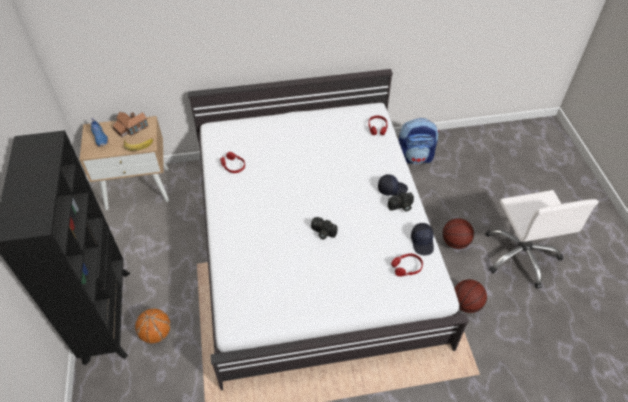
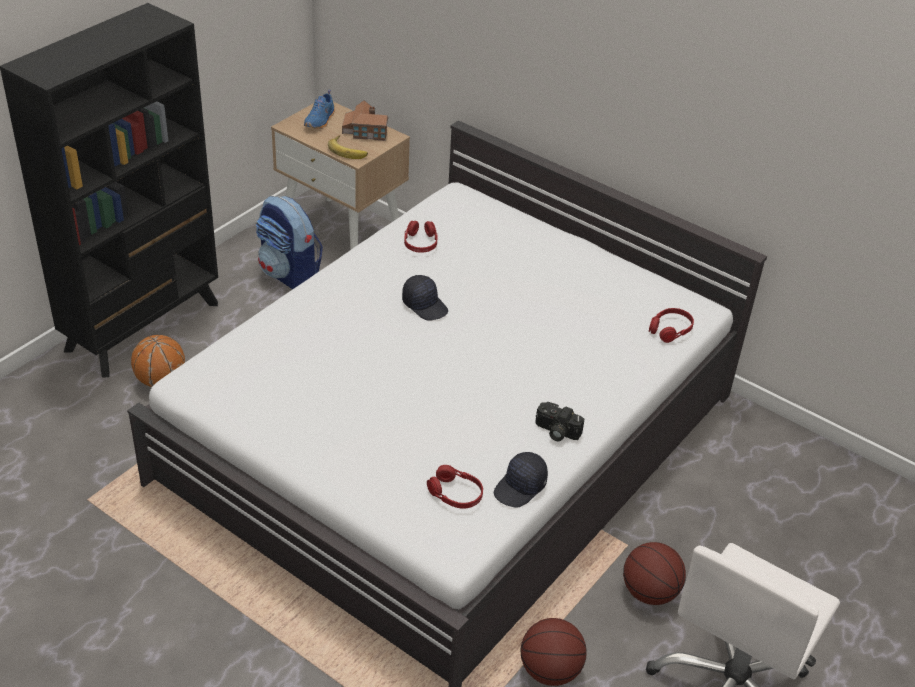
camera: 45 degrees right, 10 degrees down
camera [311,217,338,240] -> none
black cap [378,174,408,196] -> black cap moved to [402,275,448,321]
backpack [399,118,439,164] -> backpack moved to [256,196,323,289]

